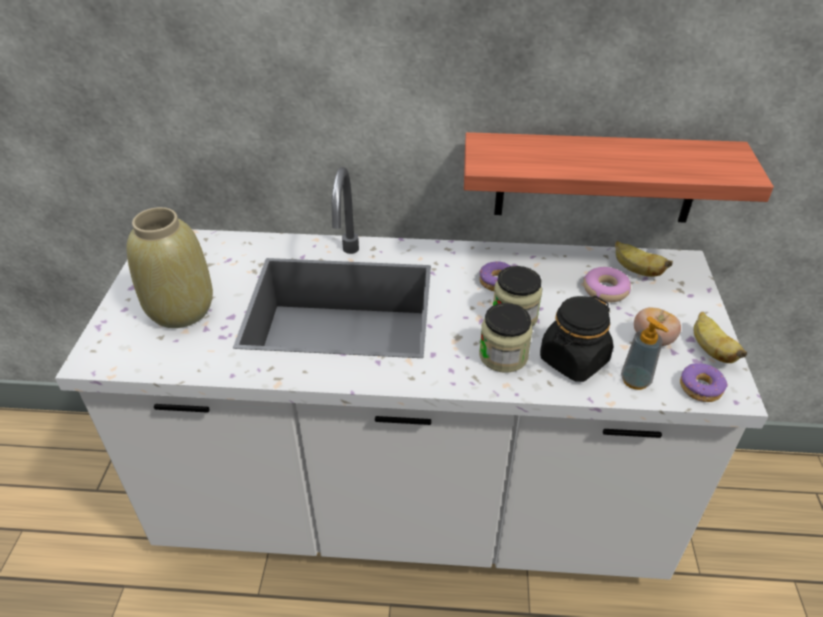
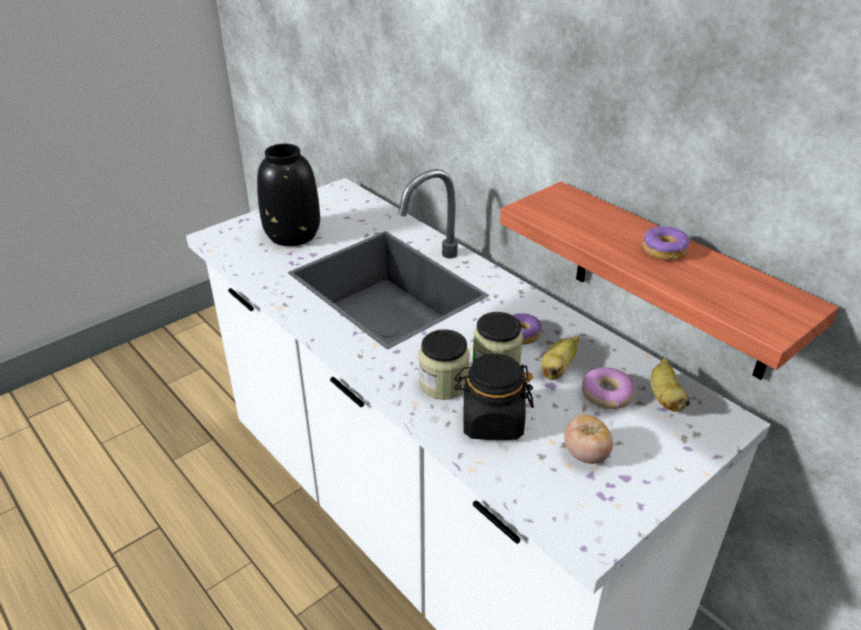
camera: 45 degrees right, 5 degrees down
beige vase [127,207,213,328] -> black vase [257,144,320,246]
soap dispenser [621,316,669,390] -> none
donut [680,363,728,402] -> donut moved to [643,226,690,260]
banana [694,312,747,363] -> banana moved to [541,336,579,380]

